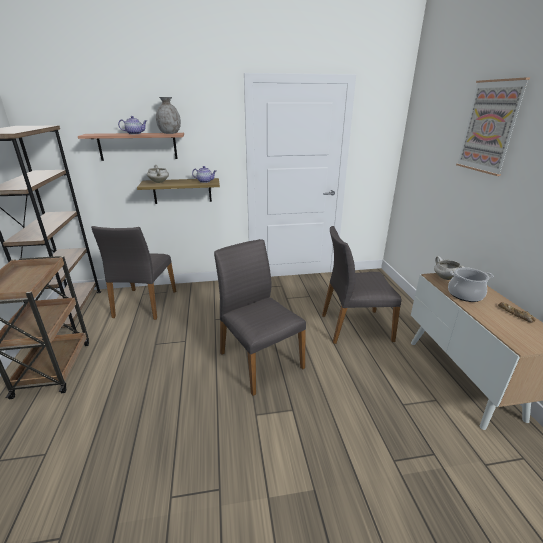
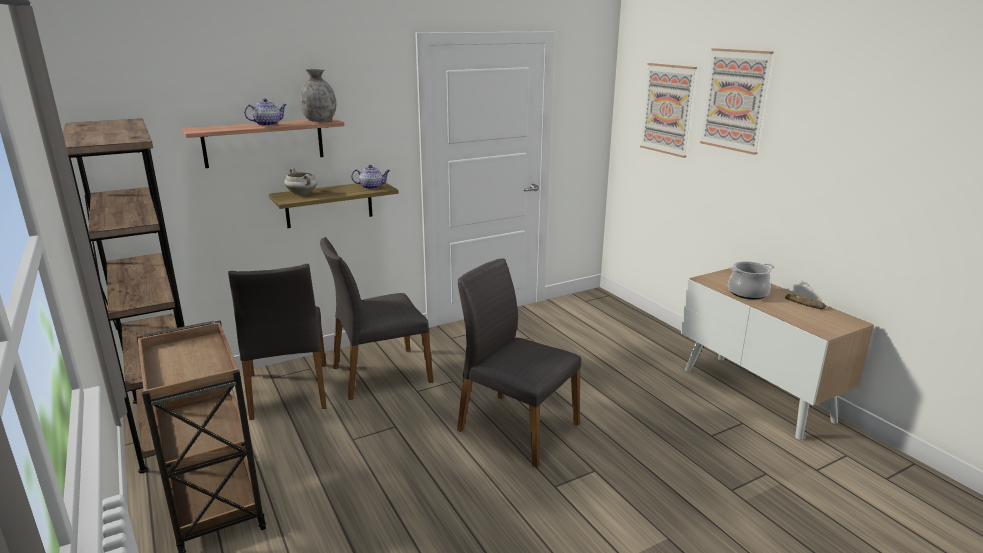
camera: 20 degrees left, 5 degrees down
grey chair [322,226,401,344] -> grey chair moved to [320,237,433,400]
white cooking pot [434,256,464,280] -> none
none -> picture [640,63,697,158]

